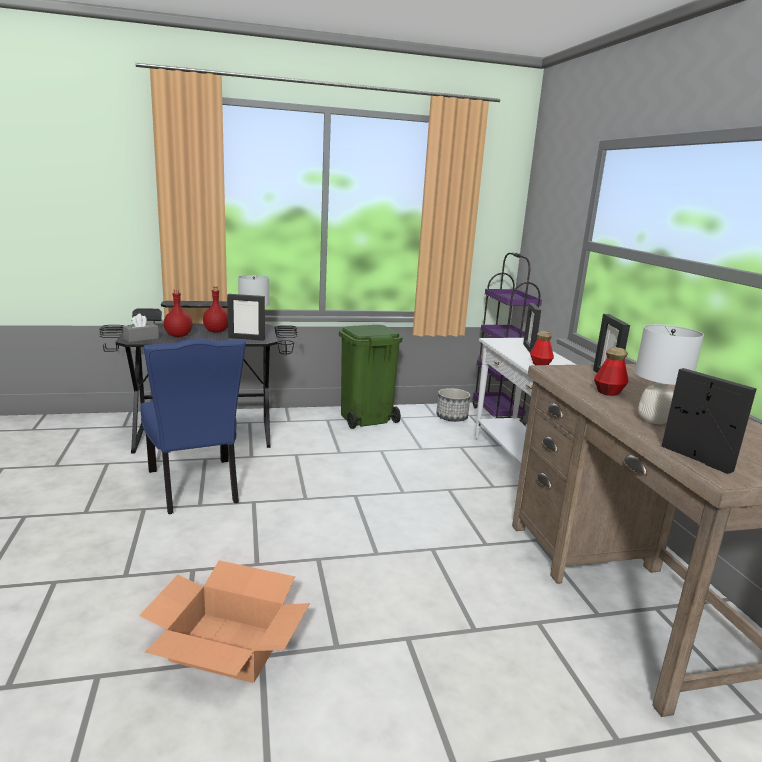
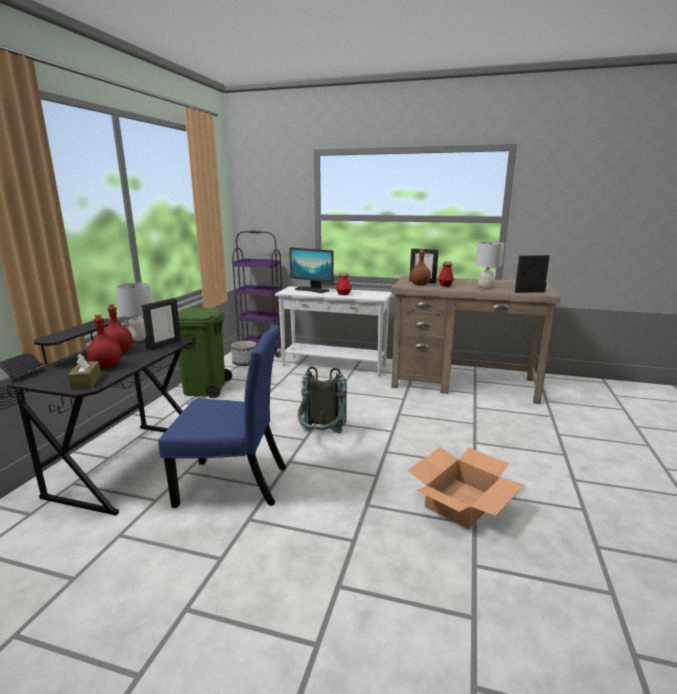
camera: 60 degrees left, 0 degrees up
grey tissue box [123,314,159,342] -> brown tissue box [68,353,101,390]
picture frame [523,303,541,353] -> monitor [289,247,334,293]
none -> grey backpack [298,366,347,433]
none -> brown bottle [410,249,431,285]

